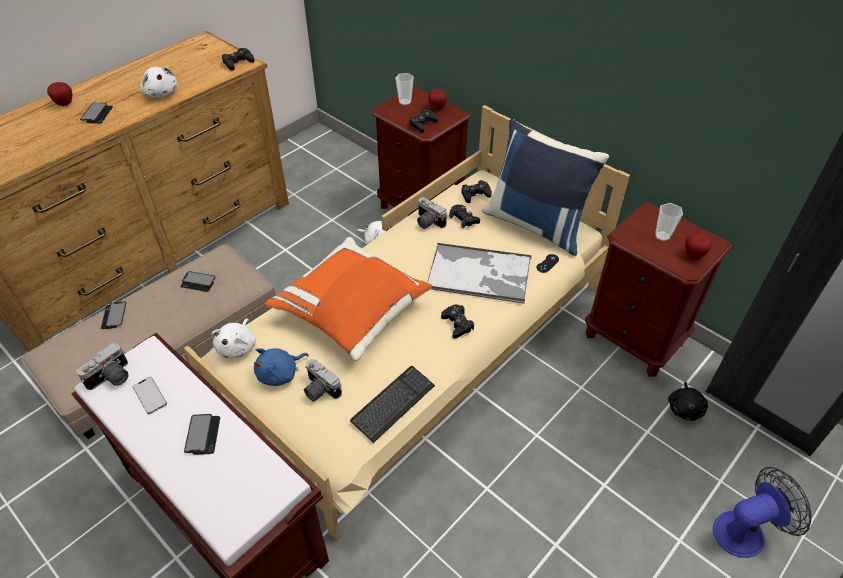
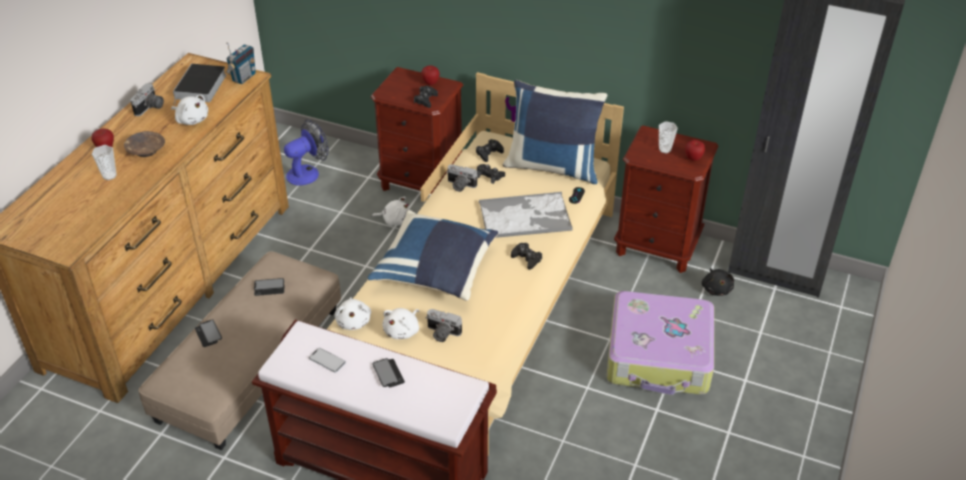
camera: 20 degrees left, 5 degrees down
camera [77,343,129,390] -> camera moved to [130,83,164,116]
phone [80,103,113,124] -> brown bowl [124,131,165,157]
black game controller [222,48,254,71] -> radio [226,42,256,84]
blue plush toy [254,348,309,386] -> white plush toy [382,308,420,339]
orange pillow [265,237,432,361] -> blue pillow [368,210,498,301]
keyboard [350,366,435,443] -> none
cup [395,73,414,105] -> cup moved to [92,145,117,180]
fan [713,467,812,558] -> fan moved to [284,119,329,185]
none -> book [173,64,226,105]
none -> suitcase [607,291,714,395]

